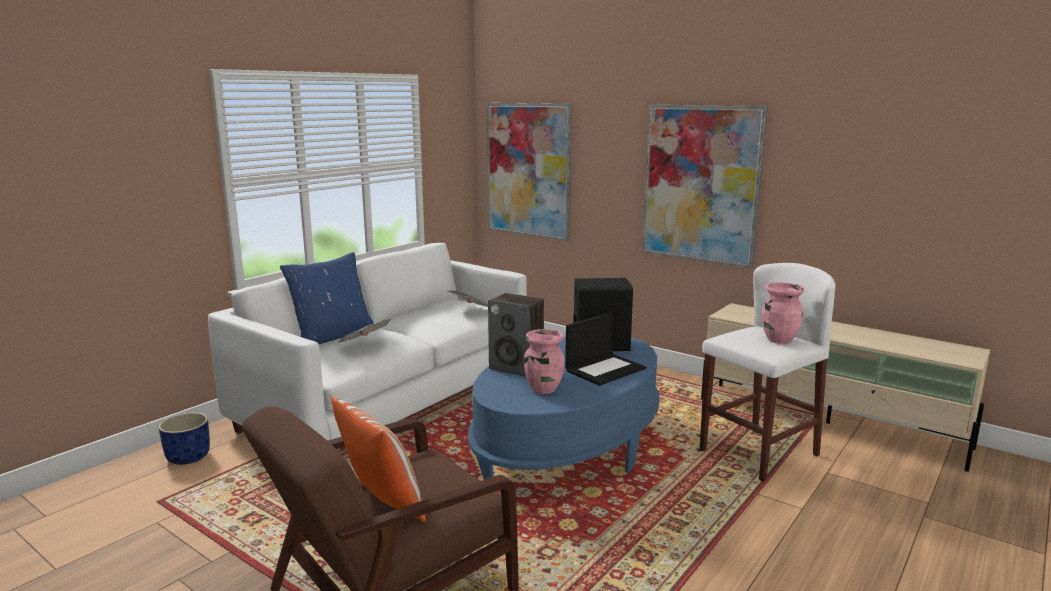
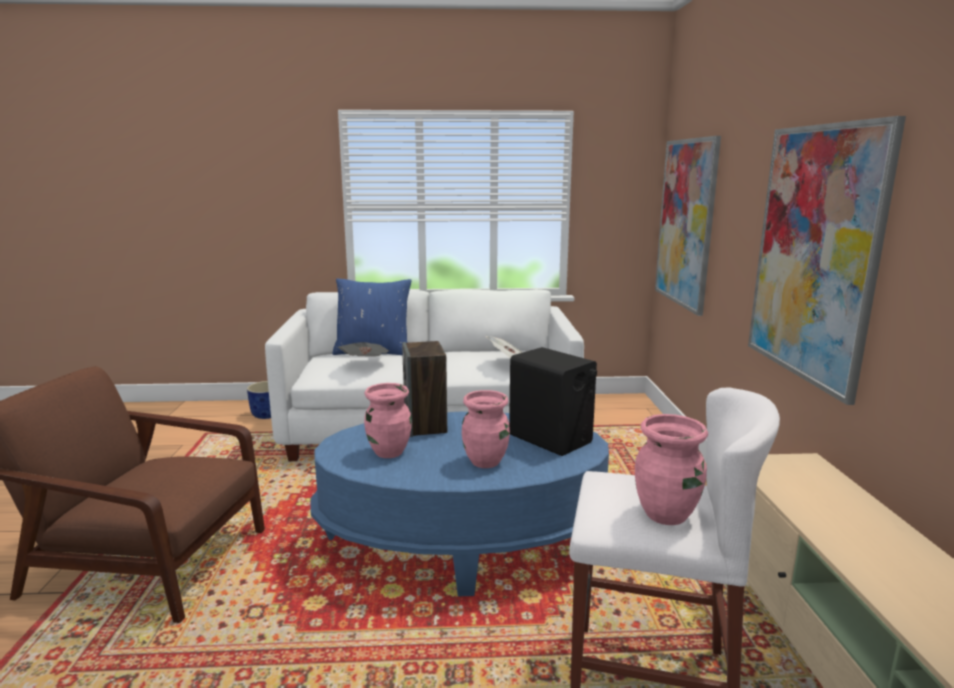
camera: 50 degrees right, 0 degrees up
pillow [331,395,426,522] -> none
laptop [565,312,646,386] -> pink vase [462,390,510,468]

